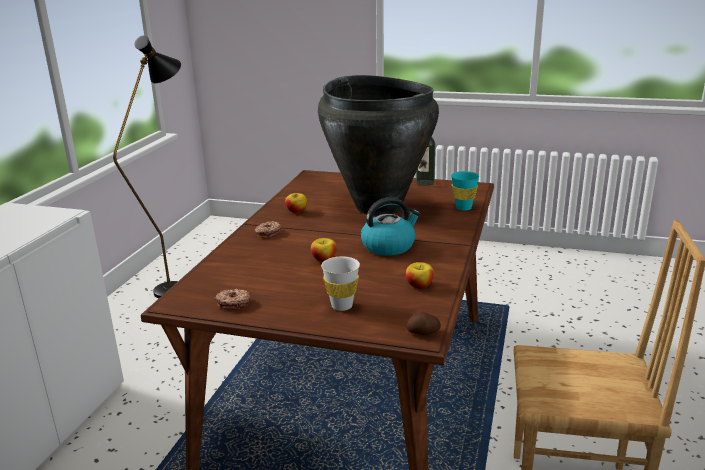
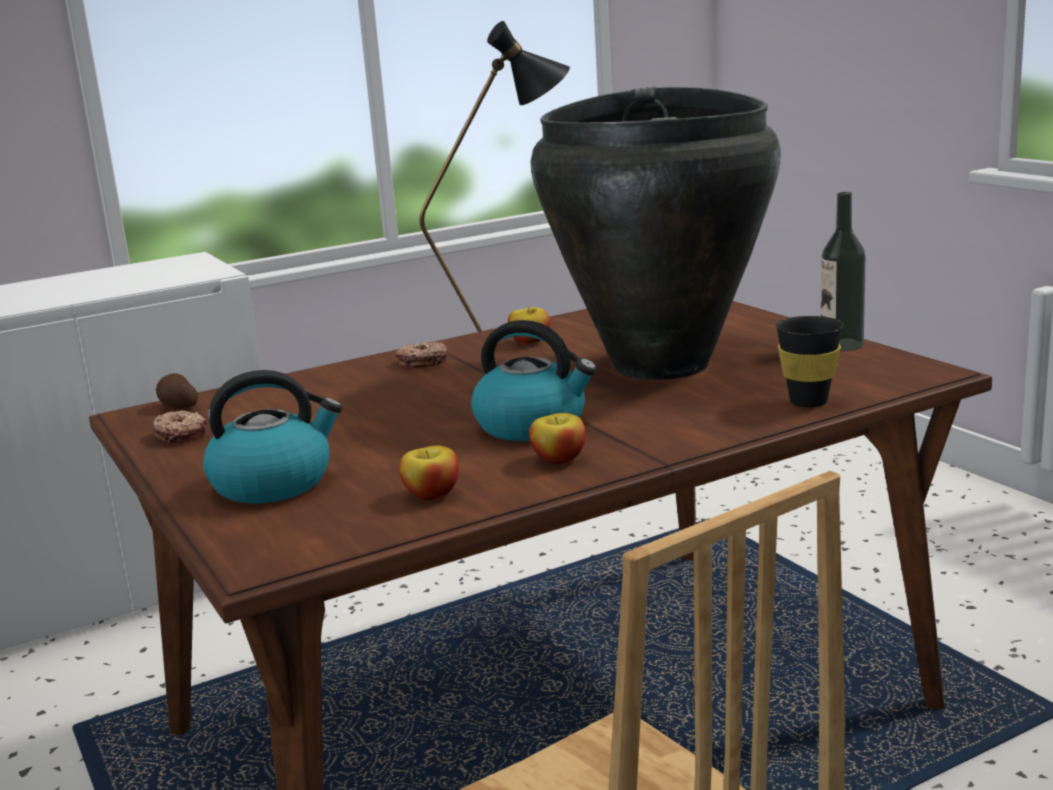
camera: 45 degrees right, 5 degrees down
apple [311,238,336,262] -> apple moved to [529,413,586,464]
white cup [321,256,360,311] -> kettle [203,370,342,504]
potato [406,312,441,335] -> potato moved to [156,373,198,409]
turquoise cup [451,171,480,211] -> black cup [775,316,844,407]

